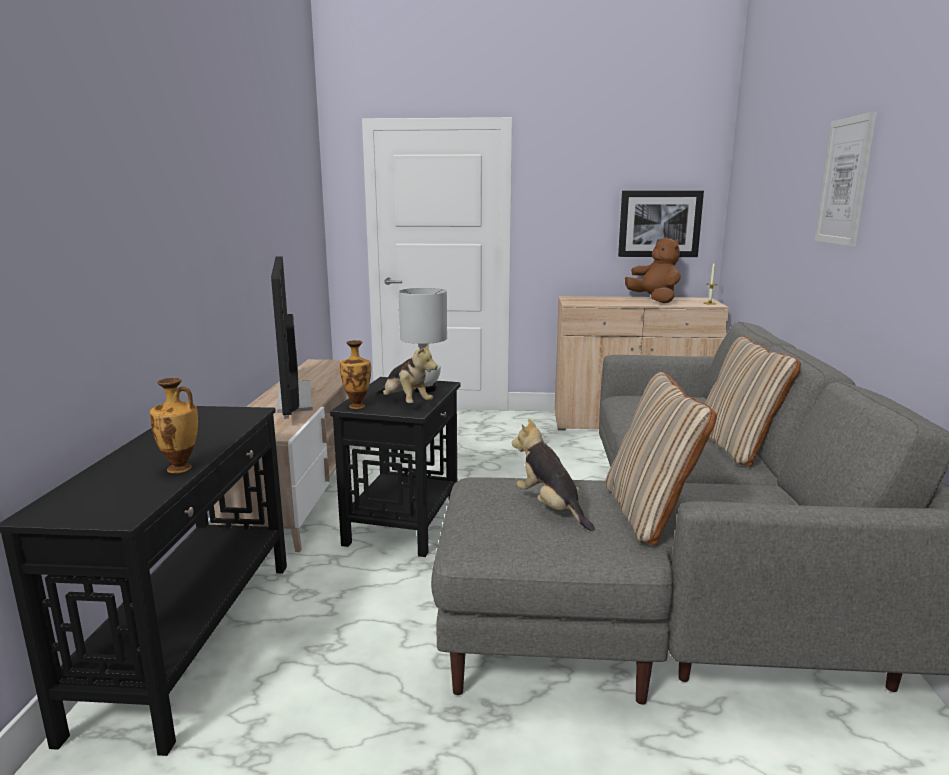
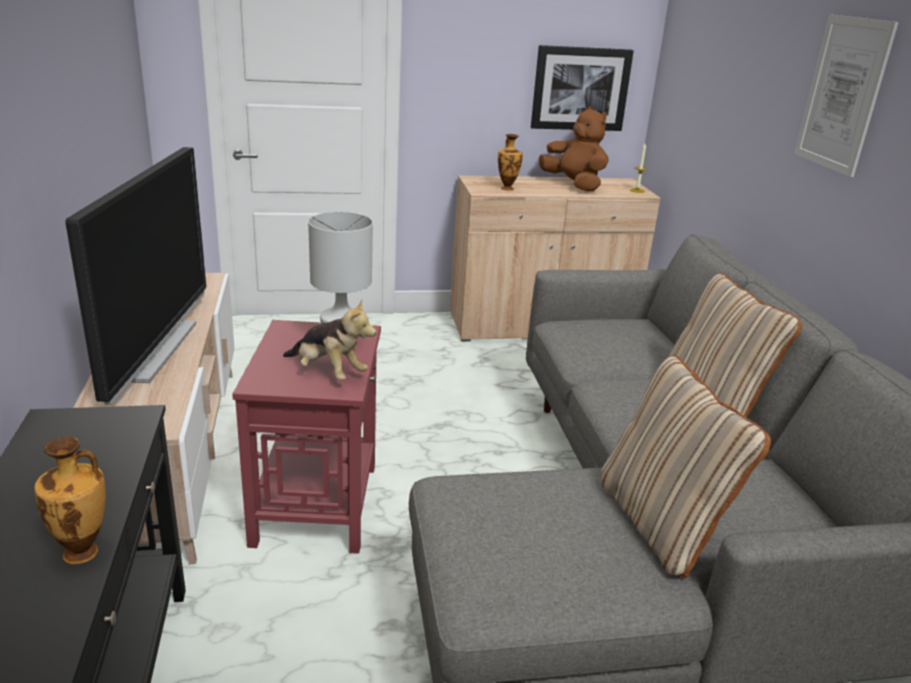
camera: 15 degrees left, 10 degrees up
television [271,256,313,419] -> television turned 150 degrees counterclockwise [66,147,206,405]
black side table [330,377,460,557] -> red side table [232,320,381,554]
vase [340,340,371,409] -> vase moved to [498,134,523,191]
plush toy [512,419,594,531] -> none

